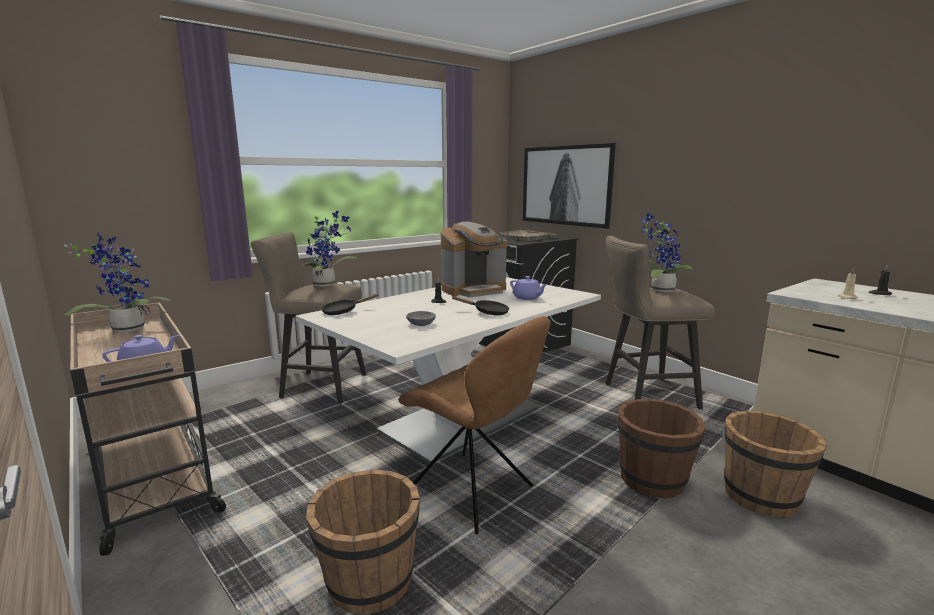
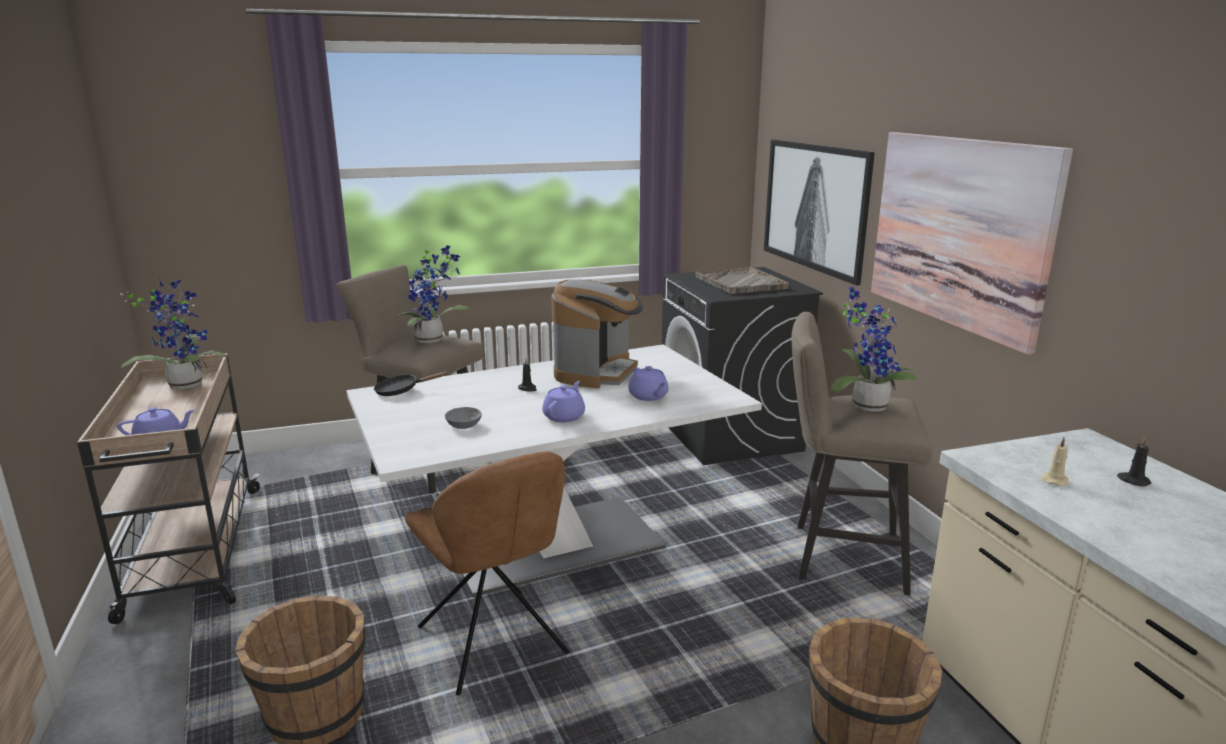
camera: 20 degrees right, 5 degrees up
coffee machine [441,222,507,297] -> coffee machine turned 60 degrees counterclockwise [551,279,643,388]
black frying pan [452,296,509,316] -> purple teapot [542,381,585,423]
brown bucket [617,399,706,499] -> none
none -> picture [871,132,1073,354]

